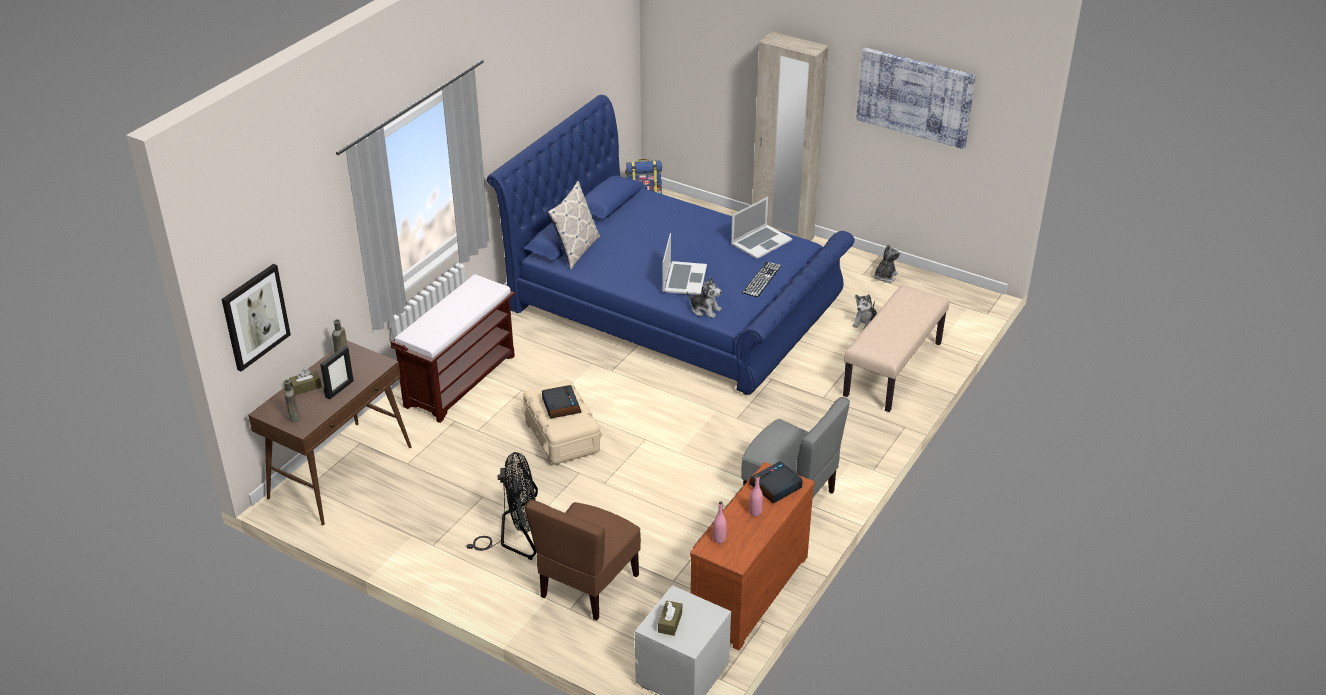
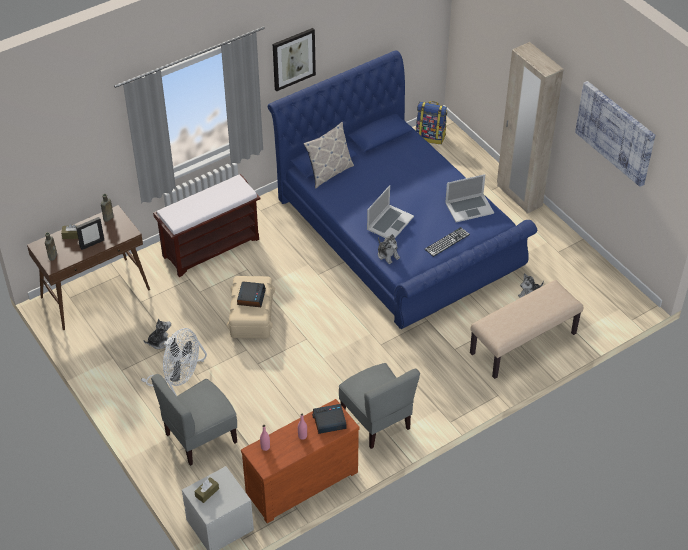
camera: 25 degrees right, 10 degrees up
picture [222,264,291,372] -> picture moved to [273,28,316,91]
black fan [465,452,538,560] -> white fan [141,328,207,396]
brown chair [525,500,641,621] -> grey chair [151,374,237,466]
plush toy [874,244,900,283] -> plush toy moved to [143,319,171,349]

